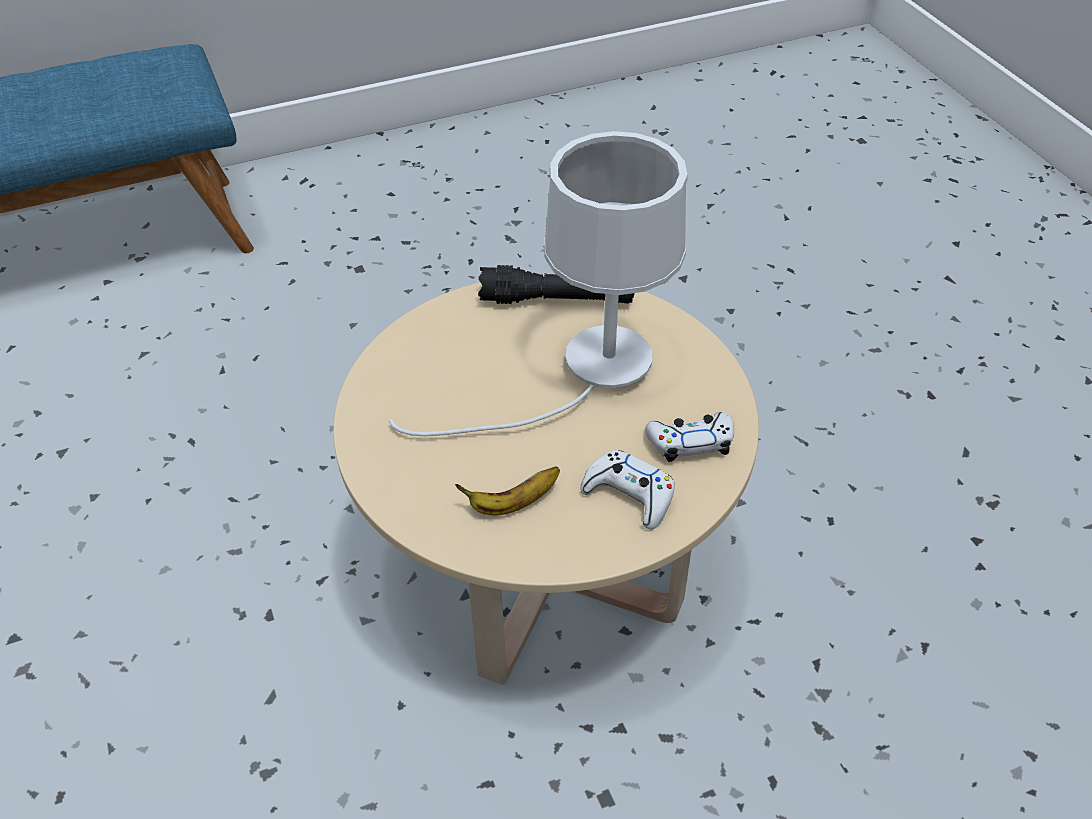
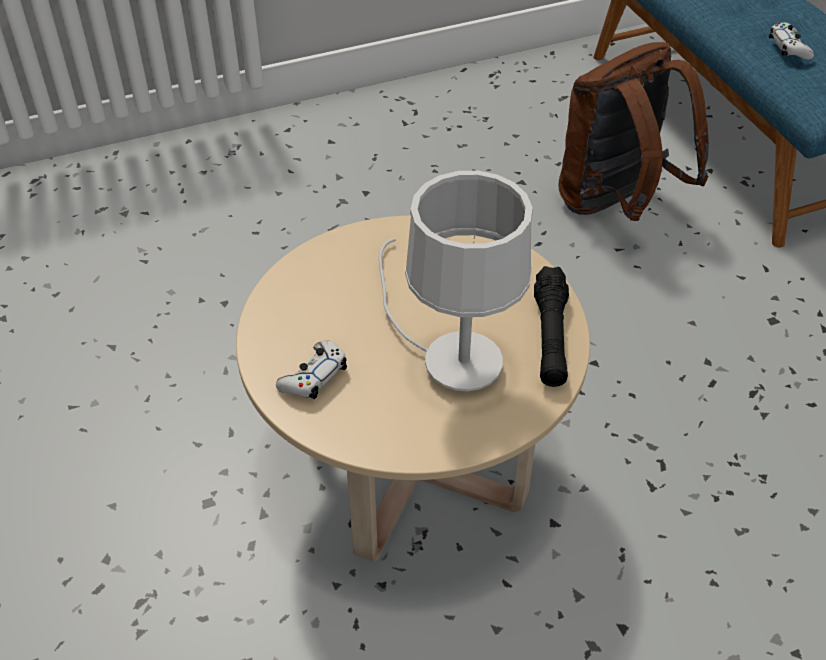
camera: 90 degrees right, 0 degrees up
banana [455,467,560,515] -> none
white game controller [645,412,734,462] -> white game controller moved to [769,22,814,60]
none -> brown backpack [558,42,709,221]

